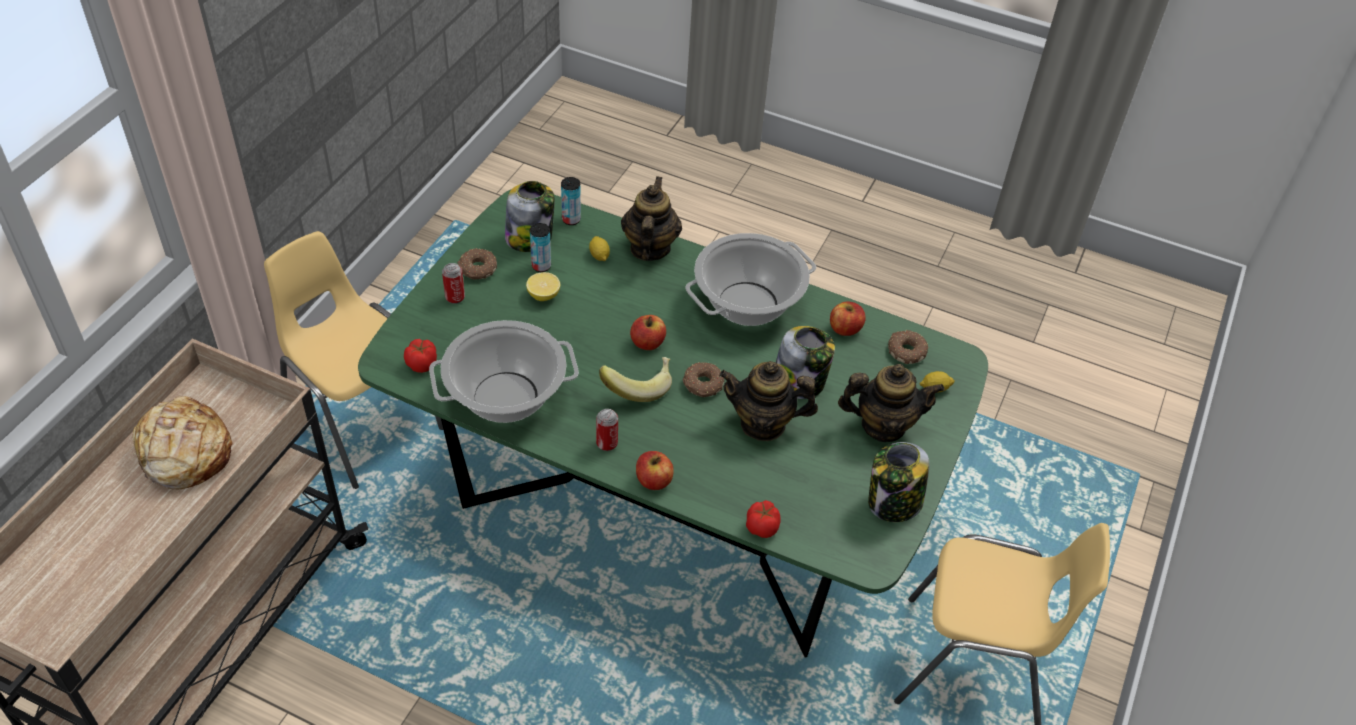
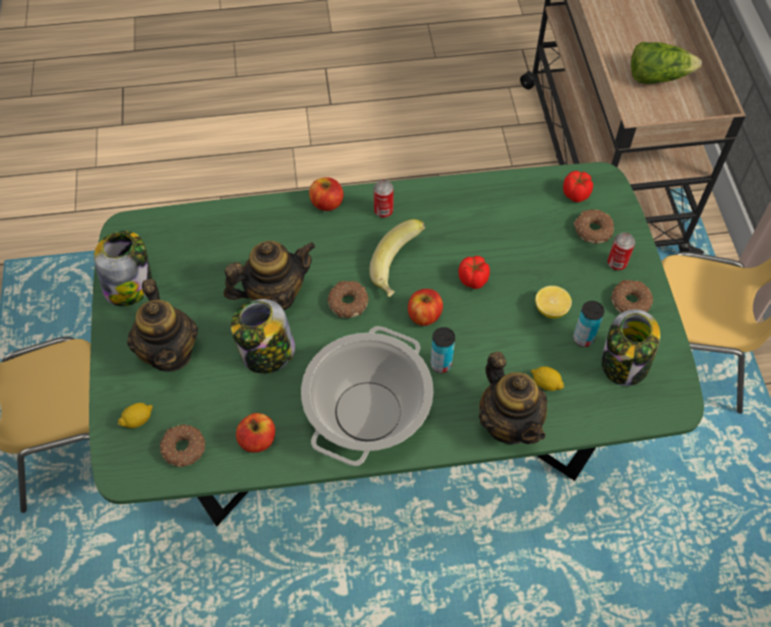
camera: 150 degrees right, 10 degrees up
bread [133,396,233,489] -> lettuce [631,42,702,84]
cooking pot [429,320,579,423] -> none
can [561,177,581,225] -> can moved to [430,327,455,373]
tomato [746,500,781,538] -> tomato moved to [458,256,490,289]
teapot [838,364,945,442] -> teapot turned 75 degrees counterclockwise [127,279,198,372]
none -> donut [574,209,614,244]

